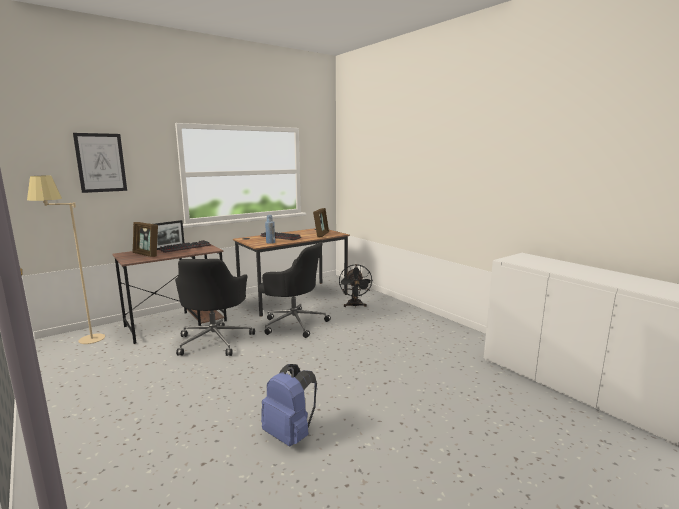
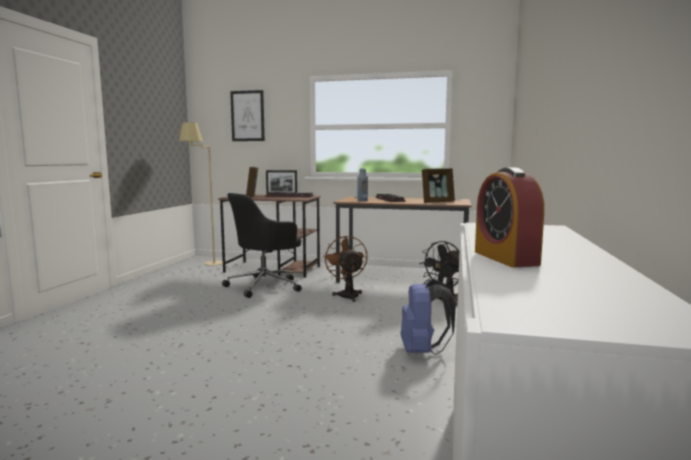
camera: 50 degrees right, 5 degrees down
black office chair [259,242,331,338] -> brown fan [323,236,368,302]
blue backpack [261,364,317,447] -> blue backpack moved to [401,279,456,355]
none -> alarm clock [475,167,544,267]

